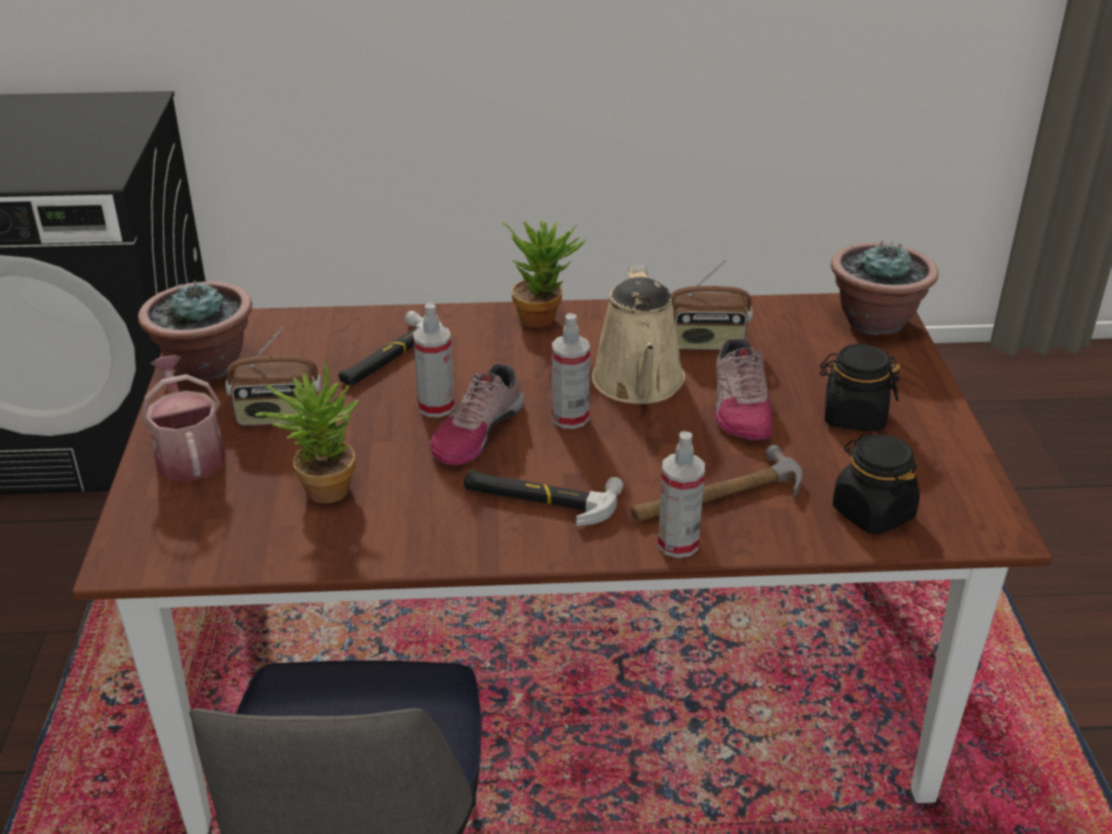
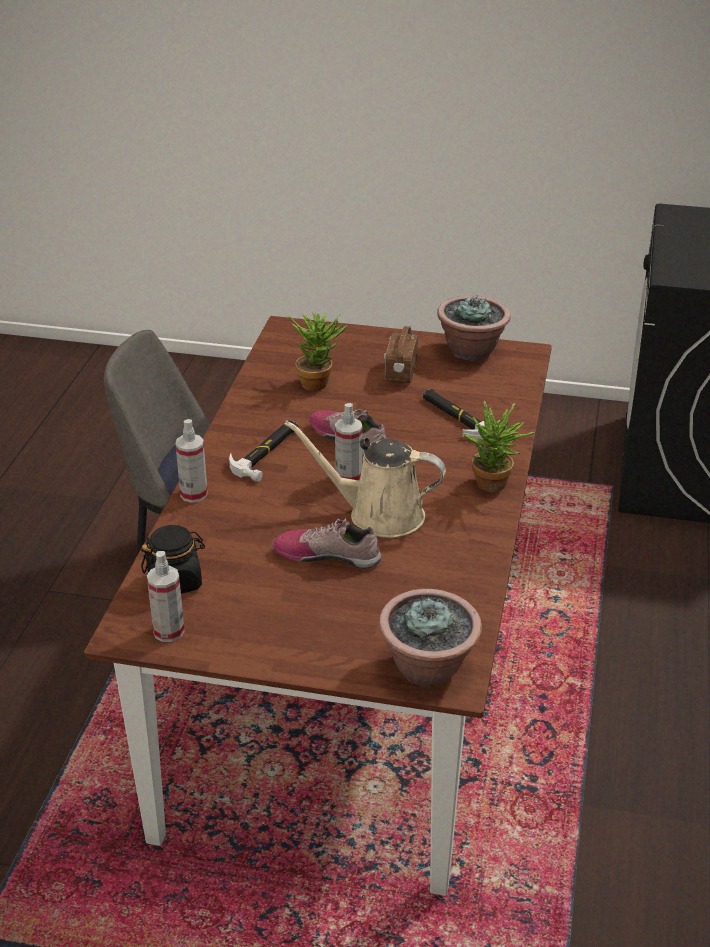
camera: 105 degrees right, 0 degrees up
watering can [141,355,226,482] -> none
spray bottle [413,303,455,417] -> spray bottle moved to [147,551,185,642]
hammer [631,445,803,522] -> none
radio [671,260,753,350] -> none
black jar [820,344,901,431] -> none

